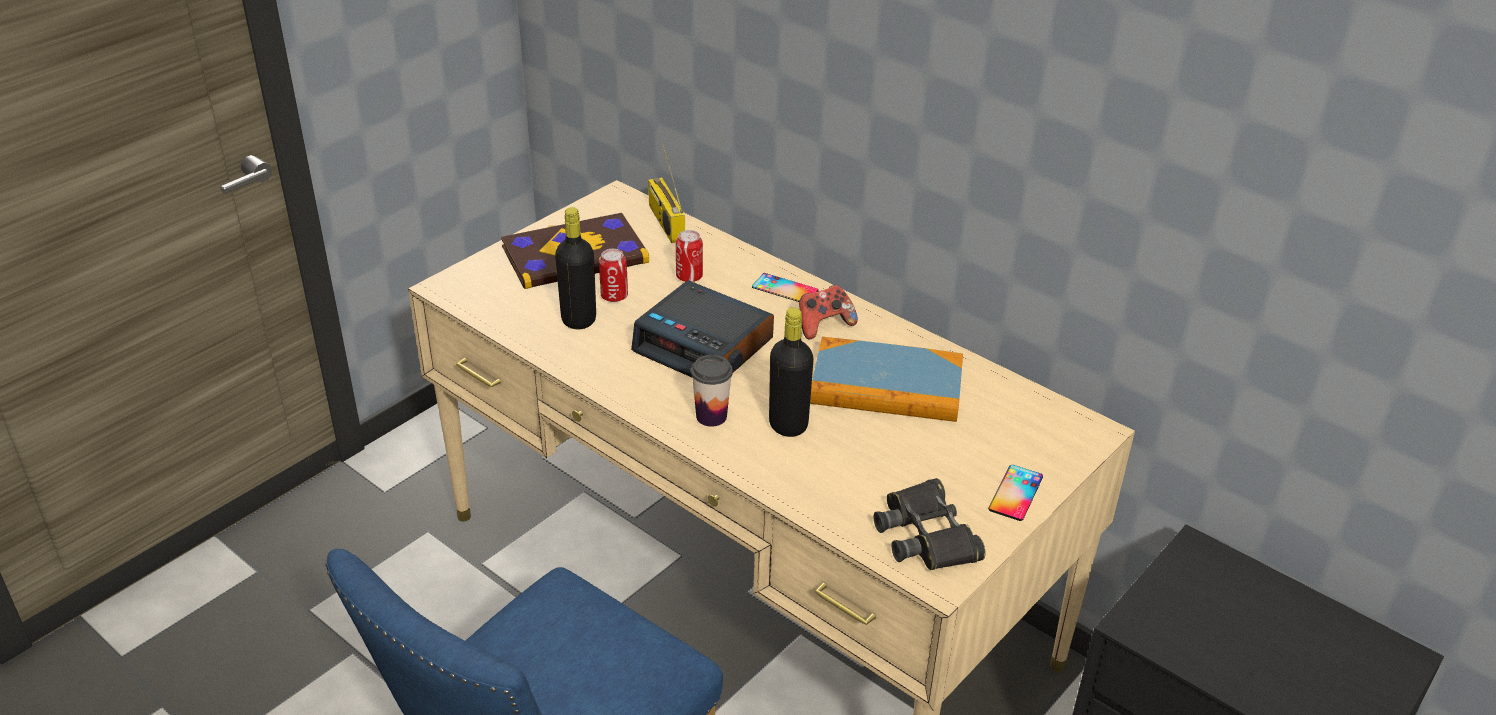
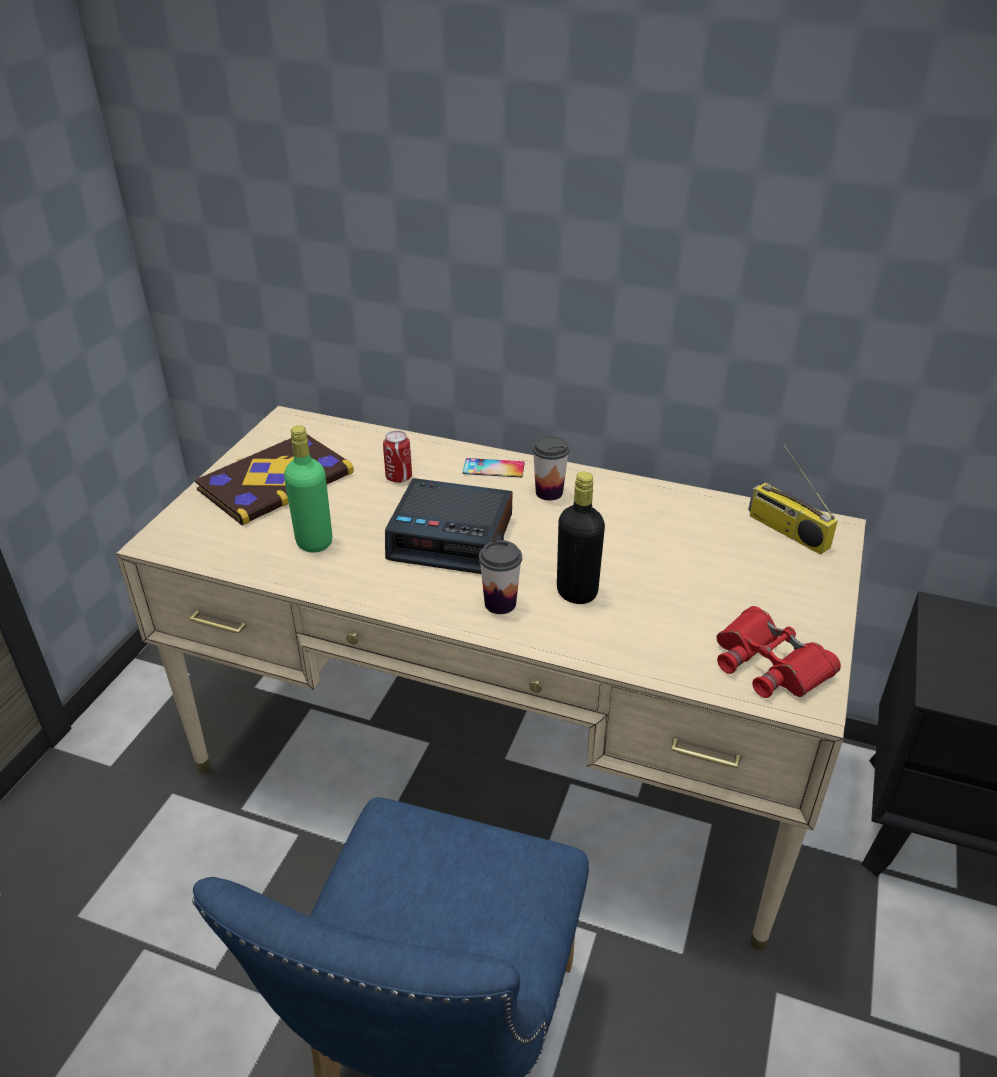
camera: 20 degrees left, 0 degrees up
black bottle [555,207,596,329] -> green bottle [284,425,332,552]
can [599,249,628,302] -> none
radio [648,142,685,243] -> radio moved to [748,444,838,555]
game controller [799,285,858,340] -> cup [532,436,570,501]
book [810,337,963,422] -> none
black binoculars [874,478,985,570] -> red binoculars [717,606,841,698]
phone [988,465,1043,521] -> none

